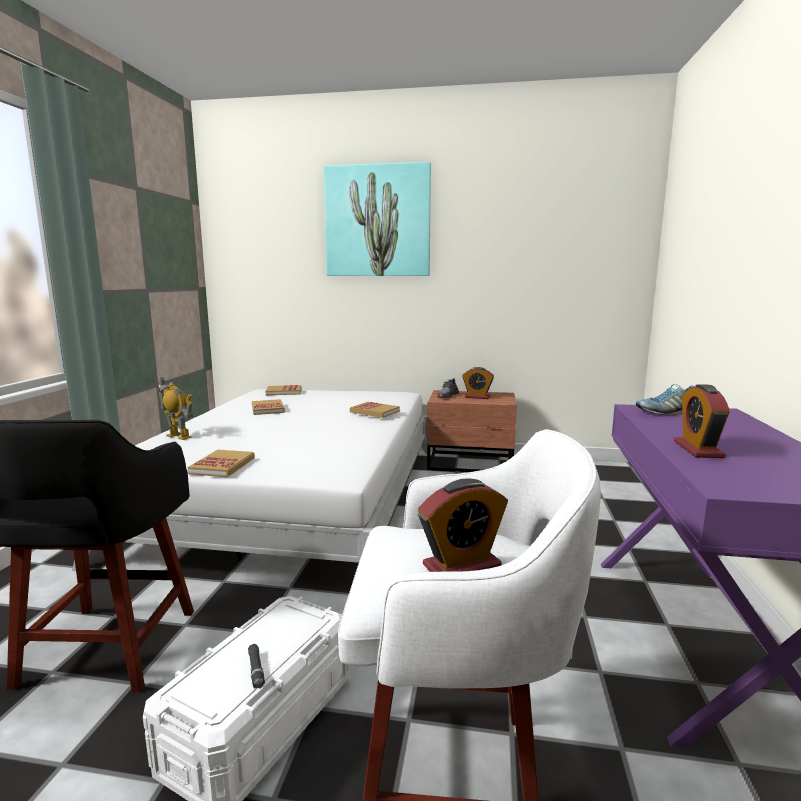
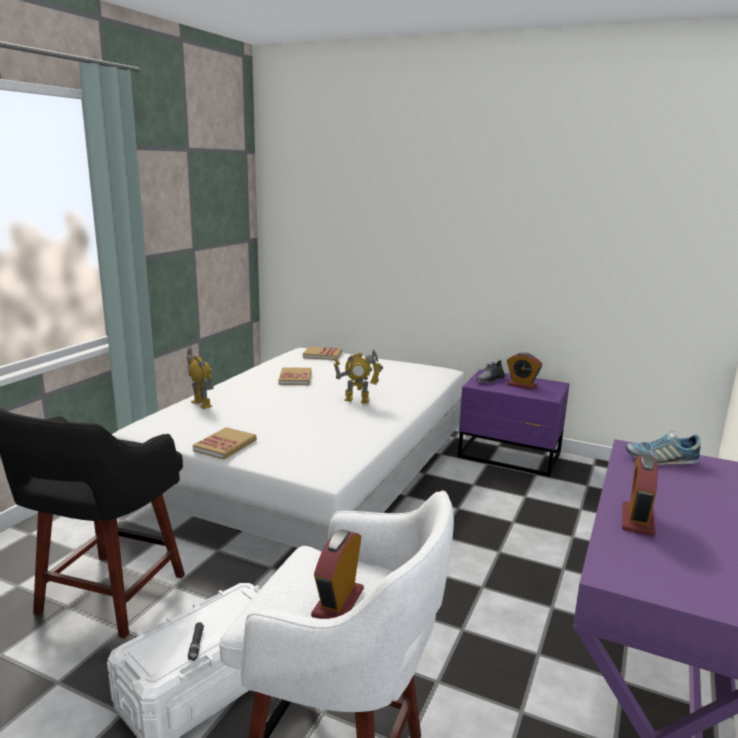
camera: 15 degrees right, 5 degrees up
picture [323,162,431,276] -> none
book [350,402,400,418] -> none
alarm clock [418,478,508,572] -> alarm clock turned 120 degrees clockwise [311,529,364,619]
brown nightstand [427,390,517,472] -> purple nightstand [458,369,570,477]
none -> toy robot [333,350,383,404]

